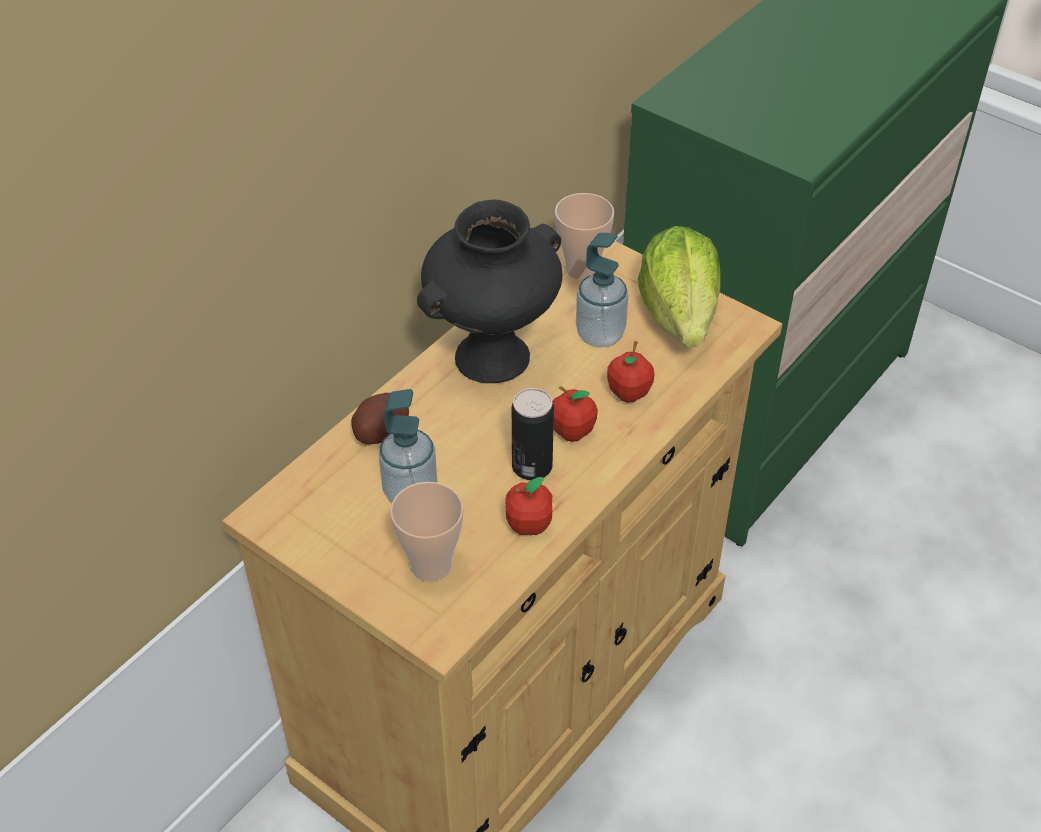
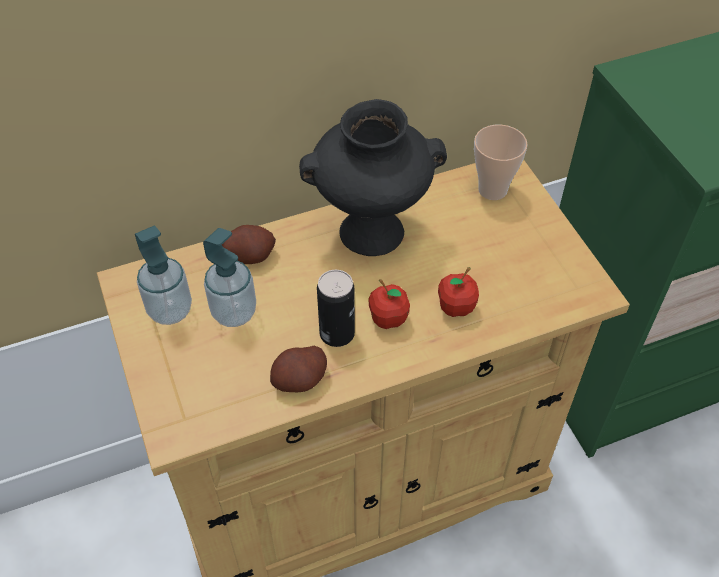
camera: 30 degrees right, 5 degrees up
cup [390,482,464,582] -> none
apple [505,477,552,535] -> potato [270,346,327,392]
soap dispenser [576,233,628,347] -> soap dispenser moved to [135,225,192,325]
lettuce [638,226,721,347] -> none

